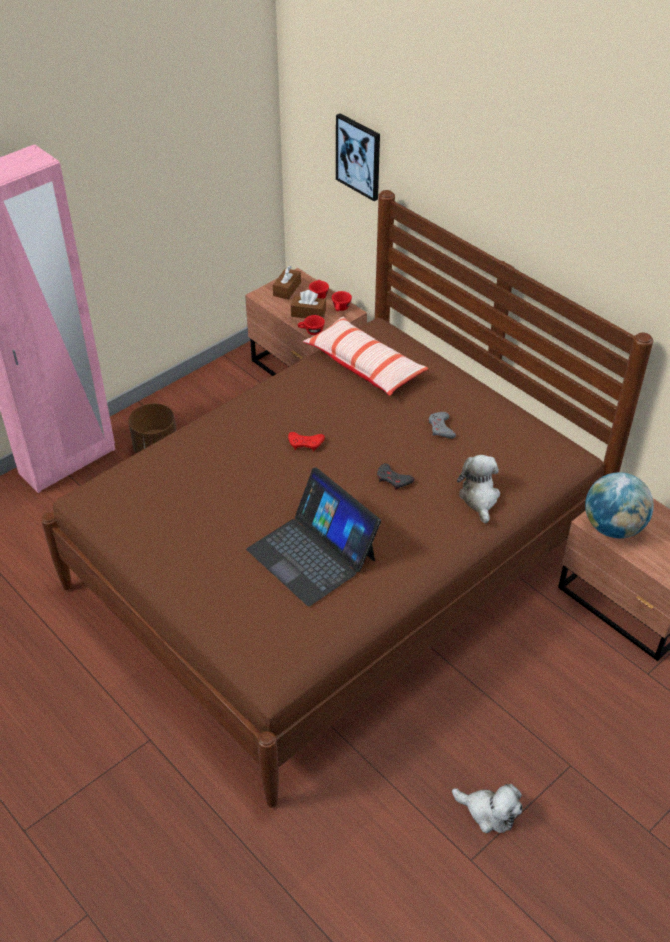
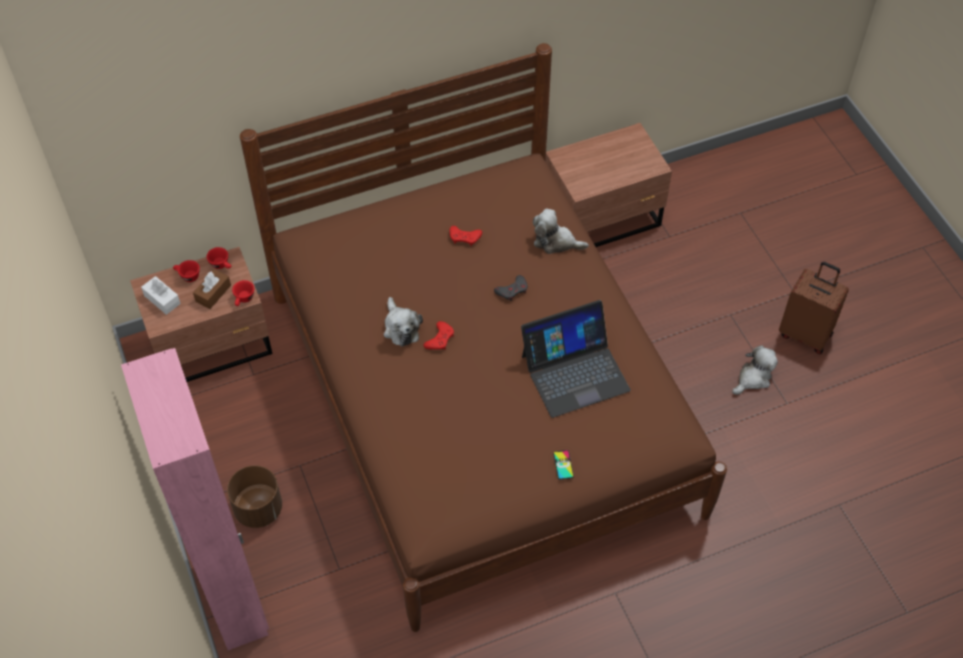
camera: 70 degrees left, 10 degrees up
brown tissue box [273,266,301,300] -> white tissue box [141,276,181,315]
pillow [303,317,428,396] -> none
picture [336,114,380,201] -> none
grey game controller [429,412,456,439] -> red game controller [449,226,482,246]
globe [585,472,654,538] -> none
none -> plush toy [384,297,423,347]
none -> phone [553,450,574,480]
none -> brown suitcase [779,262,849,354]

